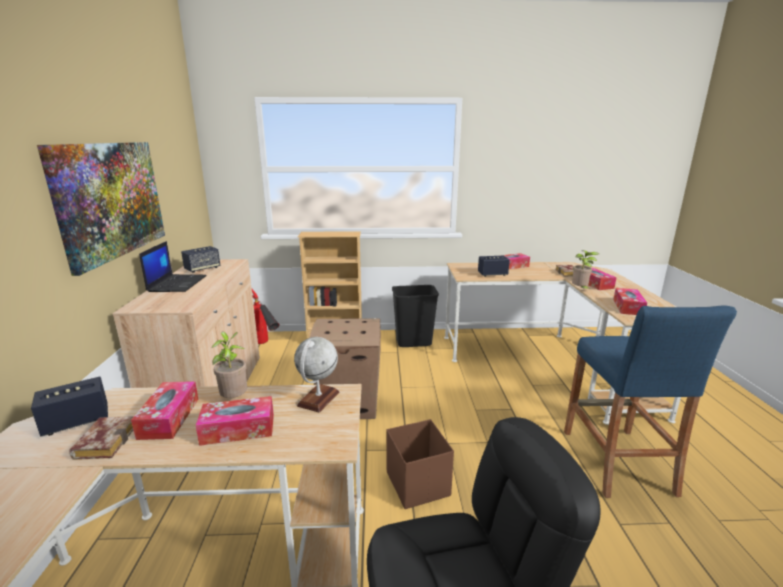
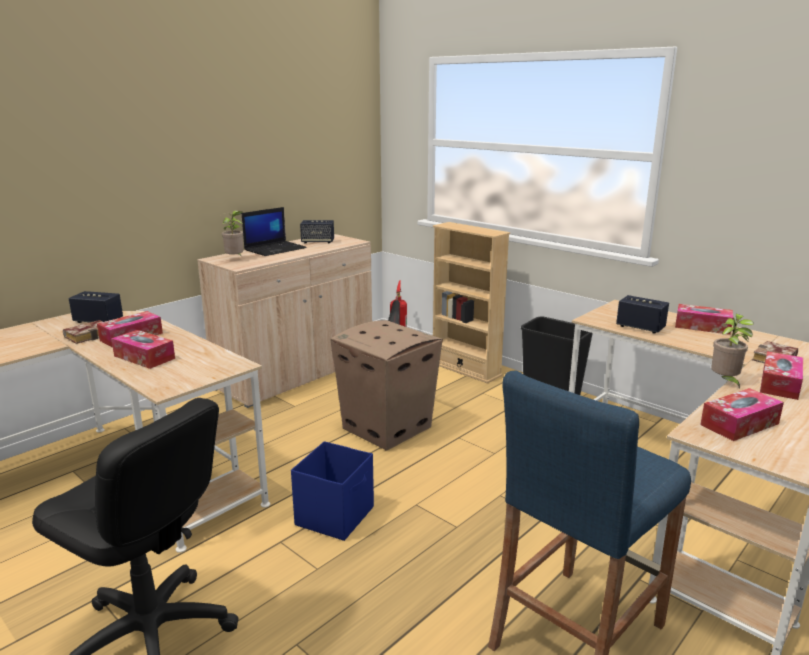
camera: 45 degrees right, 0 degrees up
picture [37,142,165,276] -> none
potted plant [211,332,247,398] -> potted plant moved to [221,210,243,256]
globe [294,337,339,413] -> none
brown storage box [386,419,454,509] -> blue storage box [291,441,374,541]

